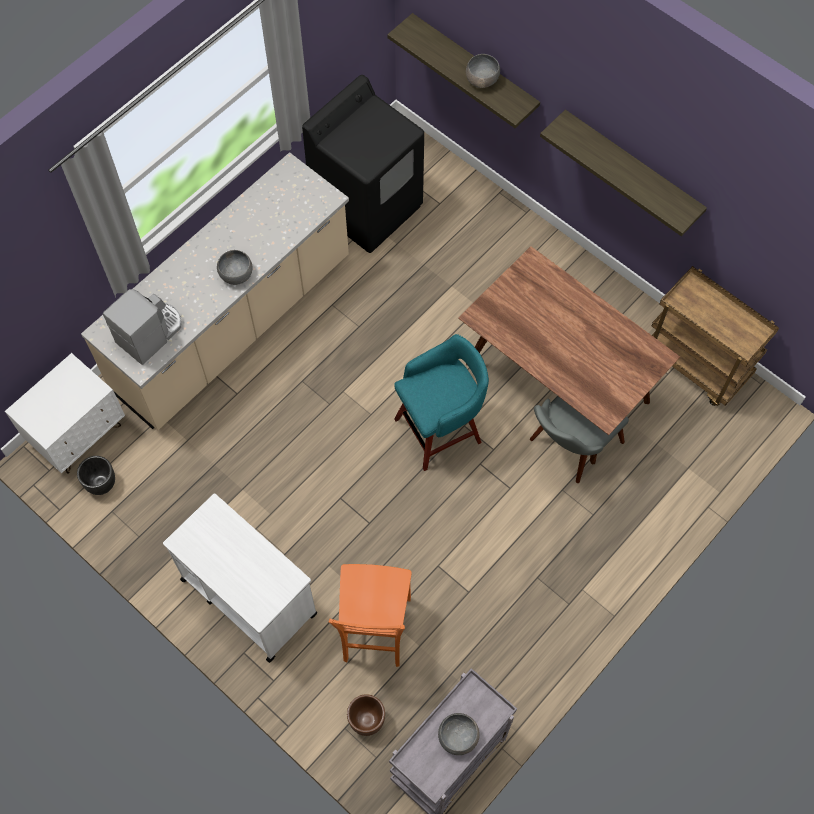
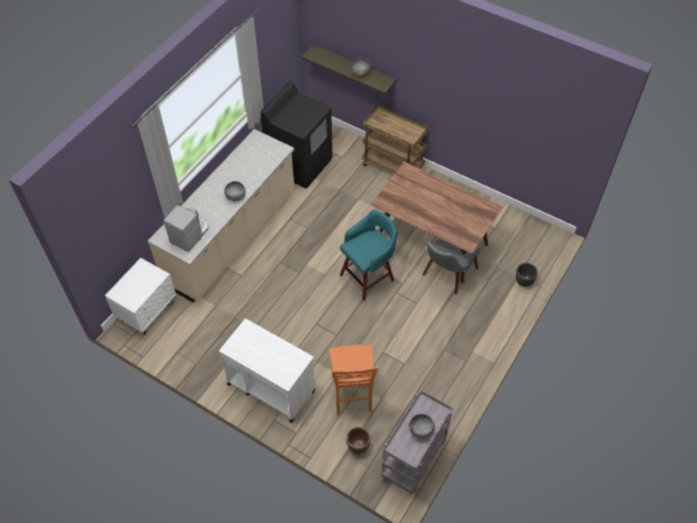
camera: 10 degrees left, 10 degrees down
black planter [77,456,115,495] -> black planter moved to [516,263,538,287]
shelf [540,109,707,236] -> none
brown cart [652,266,779,406] -> brown cart moved to [362,105,429,174]

